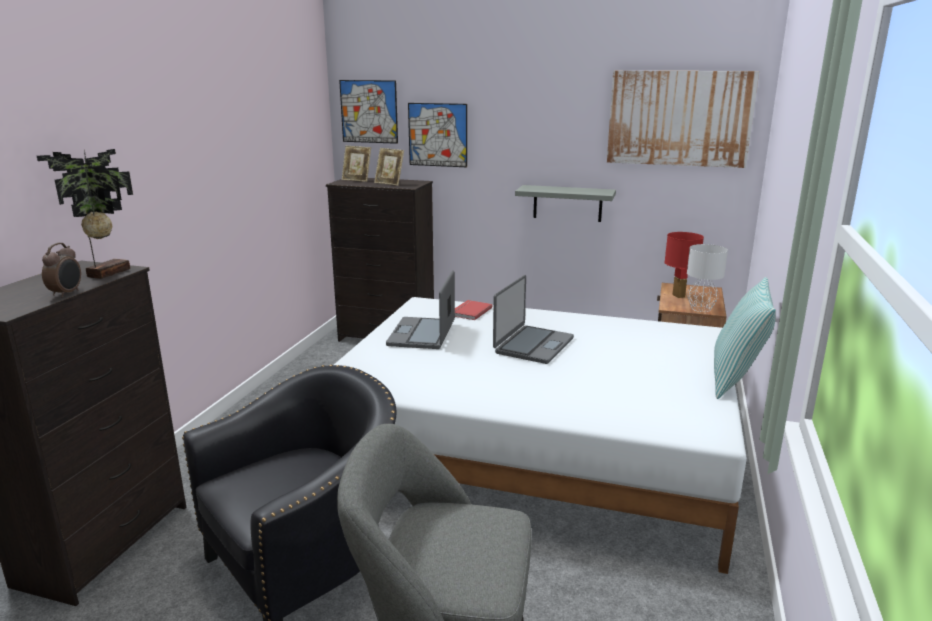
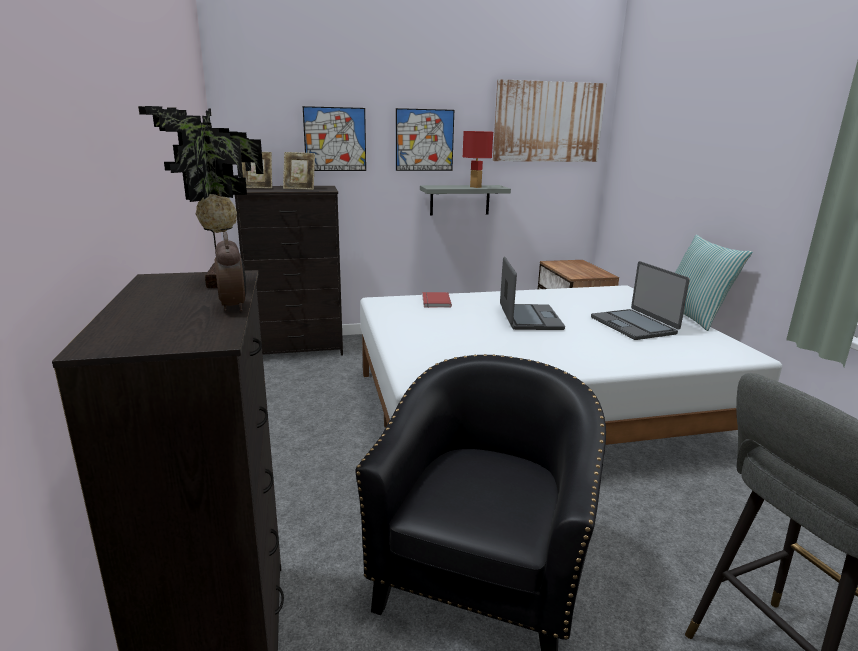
camera: 30 degrees left, 0 degrees up
picture [339,80,398,144] -> picture moved to [396,108,454,171]
laptop [386,270,455,349] -> laptop moved to [591,261,690,340]
red table lamp [665,232,704,298] -> red table lamp moved to [462,131,493,188]
grey table lamp [687,244,728,312] -> none

